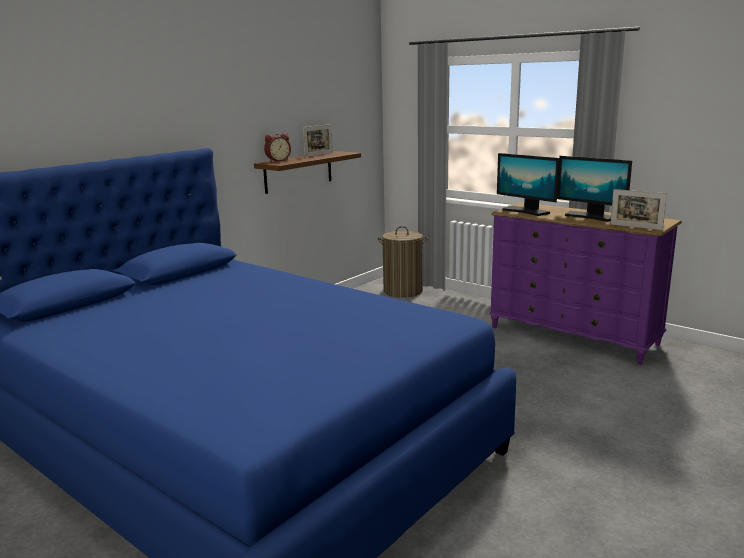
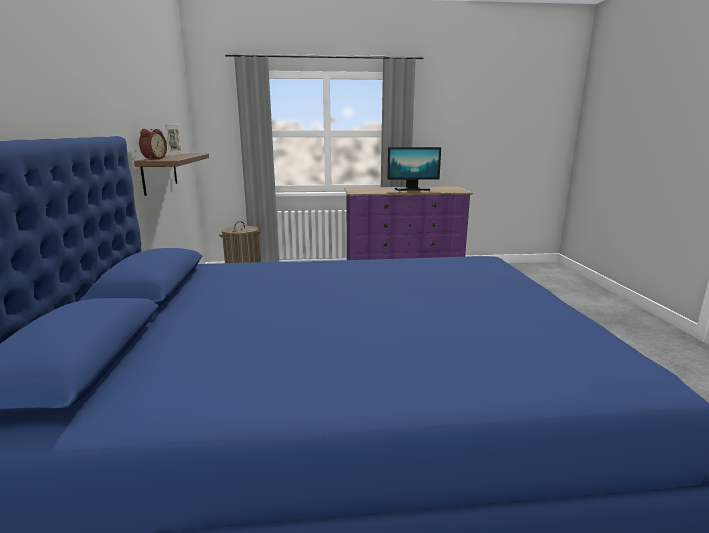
camera: 45 degrees left, 0 degrees up
monitor [497,153,560,216] -> none
picture frame [610,189,667,230] -> none

